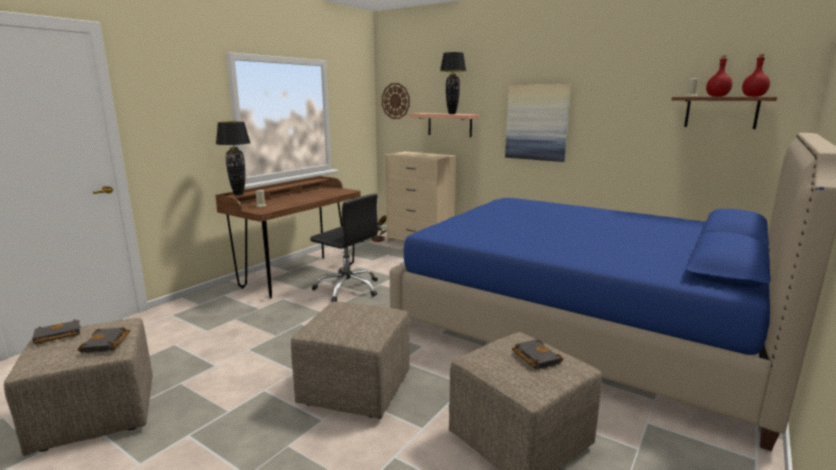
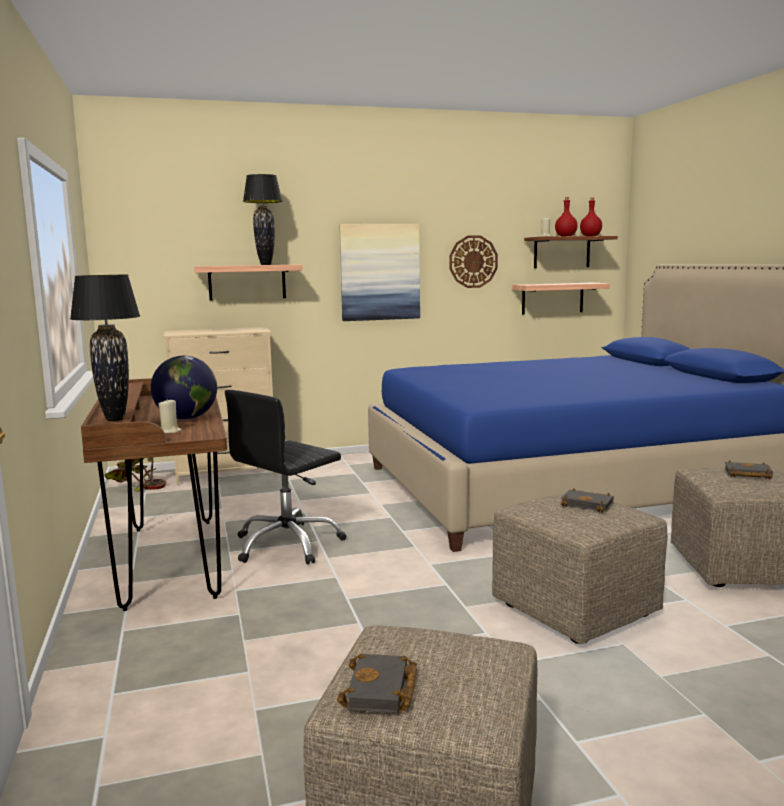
camera: 50 degrees left, 5 degrees down
black book [77,327,130,353] -> black book moved to [561,488,614,513]
black office chair [310,194,378,302] -> black office chair turned 150 degrees clockwise [225,390,346,565]
wall clock [382,83,410,119] -> wall clock moved to [450,236,498,288]
none -> globe [151,356,217,420]
none -> shelf [512,283,610,315]

